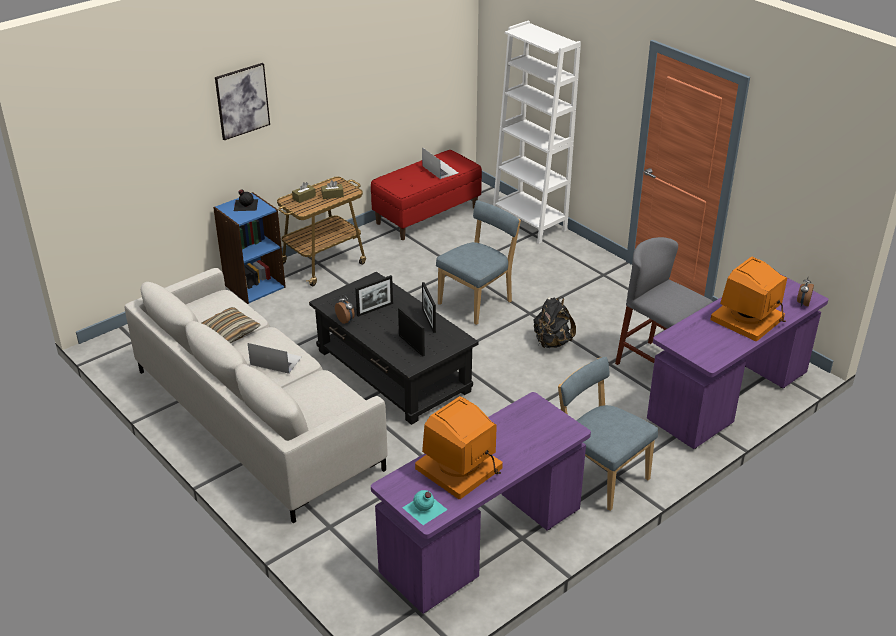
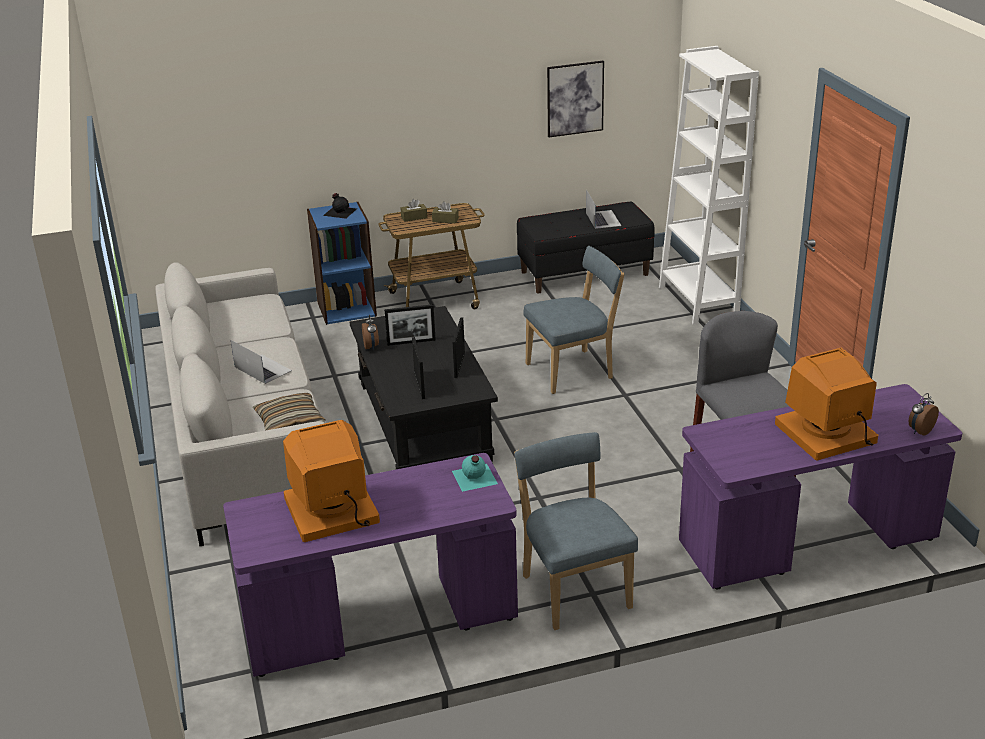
camera: 25 degrees right, 5 degrees down
pillow [202,307,260,343] -> pillow moved to [253,393,326,431]
picture [215,63,270,140] -> picture moved to [547,61,604,137]
red bench [371,150,482,240] -> black bench [517,202,655,294]
turquoise bottle [402,490,447,525] -> turquoise bottle moved to [452,455,498,492]
black backpack [533,297,576,348] -> none

